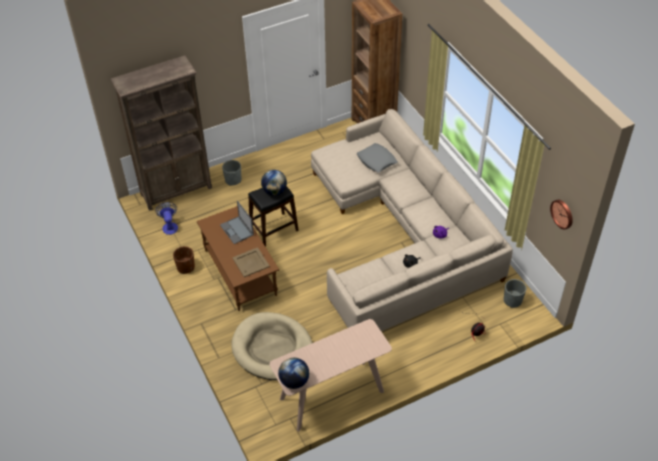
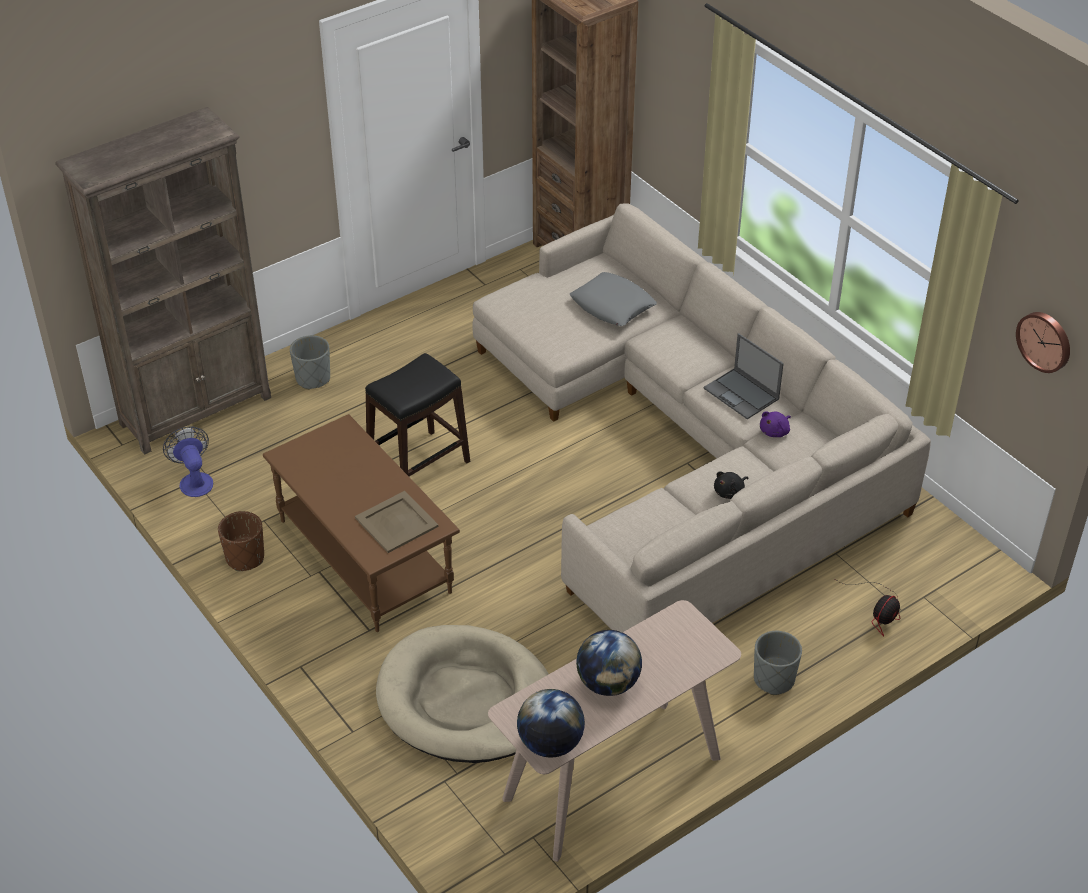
camera: 10 degrees left, 5 degrees down
laptop [220,201,254,244] -> laptop moved to [703,333,784,419]
globe [261,170,287,195] -> globe moved to [576,630,642,696]
grey planter [504,279,526,308] -> grey planter moved to [754,631,802,695]

